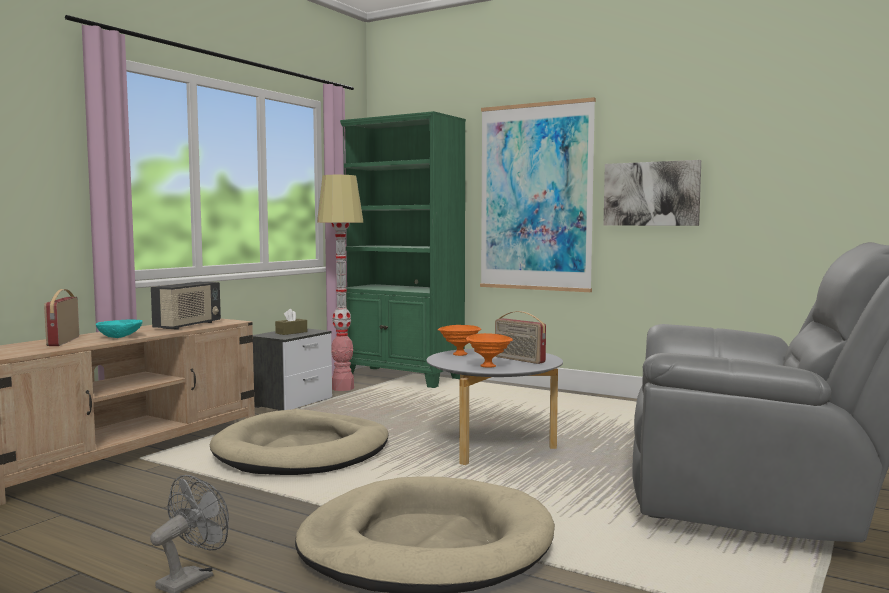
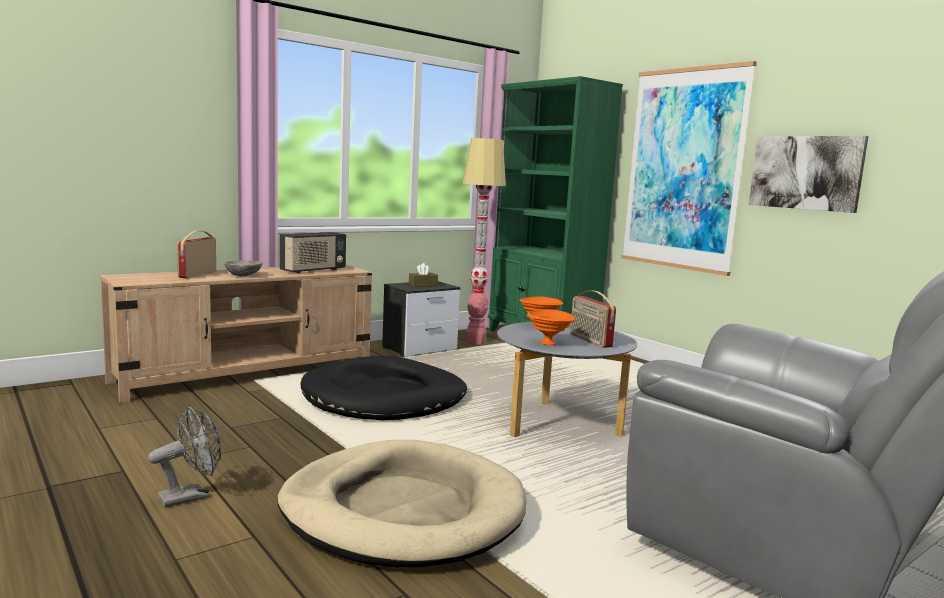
camera: 20 degrees right, 5 degrees up
turquoise bowl [96,320,142,338] -> grey bowl [224,261,263,276]
beige dog bed [210,409,389,475] -> black dog bed [300,356,467,420]

